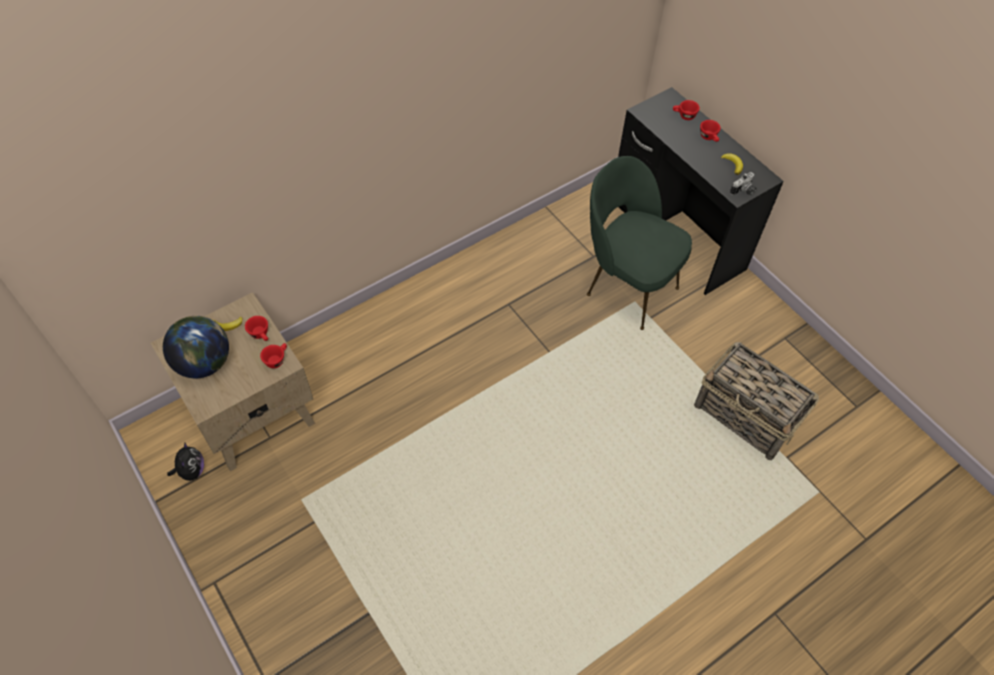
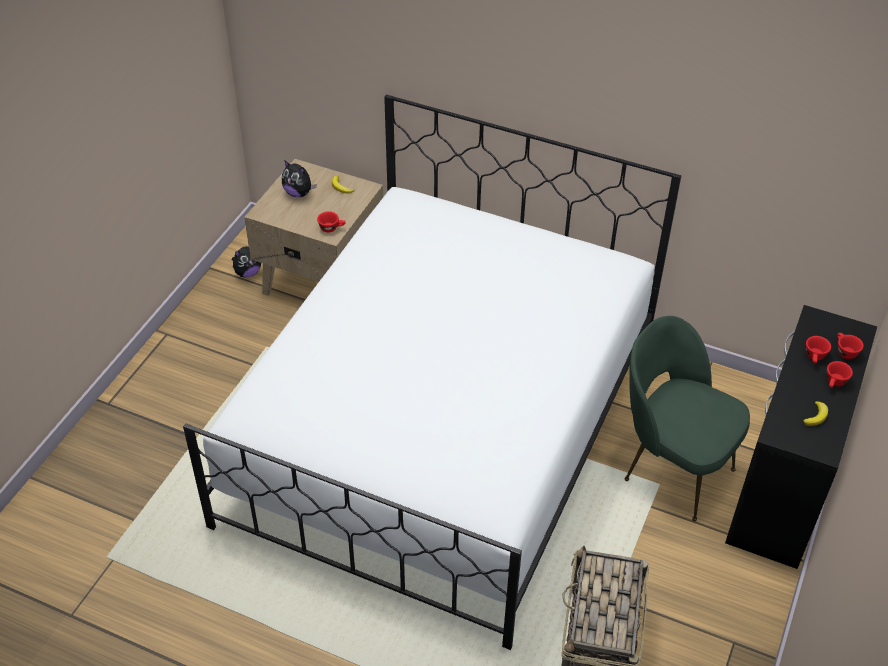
camera: 60 degrees right, 10 degrees down
globe [163,316,229,378] -> plush toy [282,160,317,197]
red cup [245,316,268,341] -> red cup moved to [806,336,831,363]
green chair [587,156,692,330] -> green chair turned 60 degrees counterclockwise [625,316,750,522]
camera [730,172,757,195] -> none
none -> white bed [183,94,681,650]

